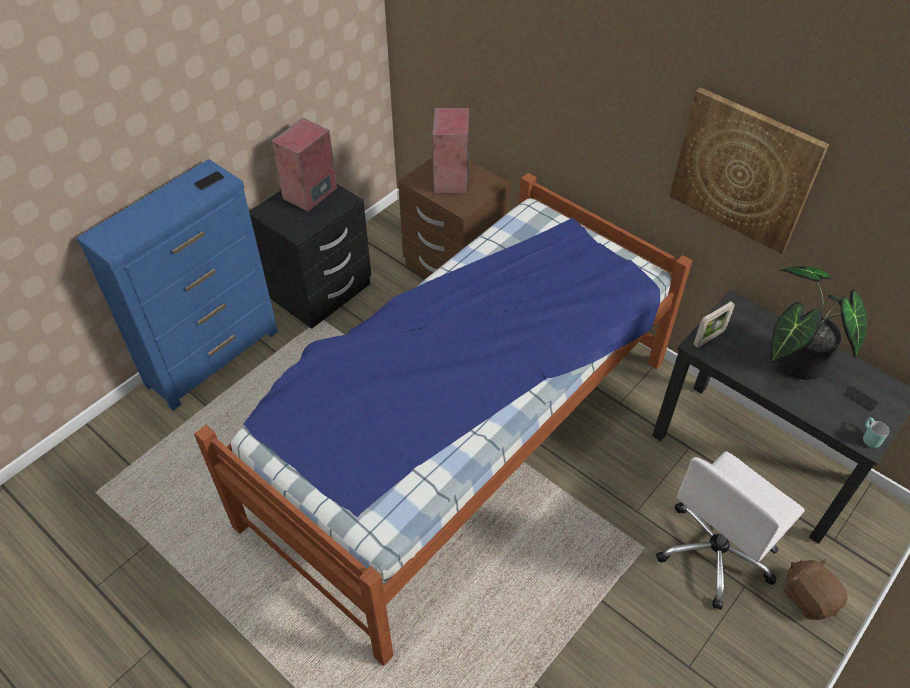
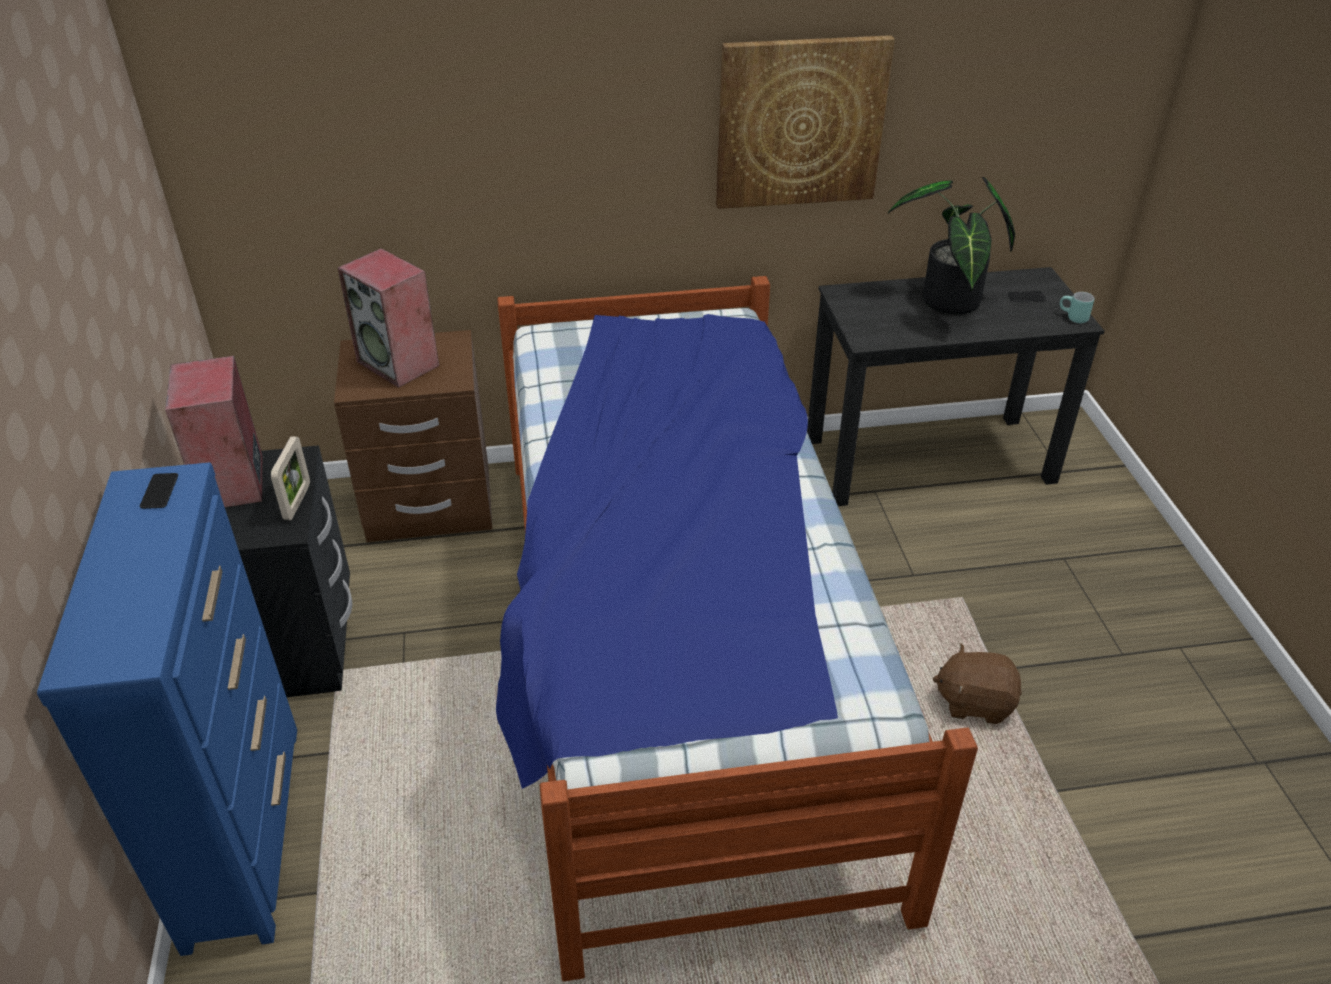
camera: 50 degrees left, 10 degrees down
white office chair [656,451,805,610] -> none
picture frame [693,301,735,348] -> picture frame moved to [271,436,310,520]
brown plush toy [784,558,848,620] -> brown plush toy moved to [933,644,1022,724]

